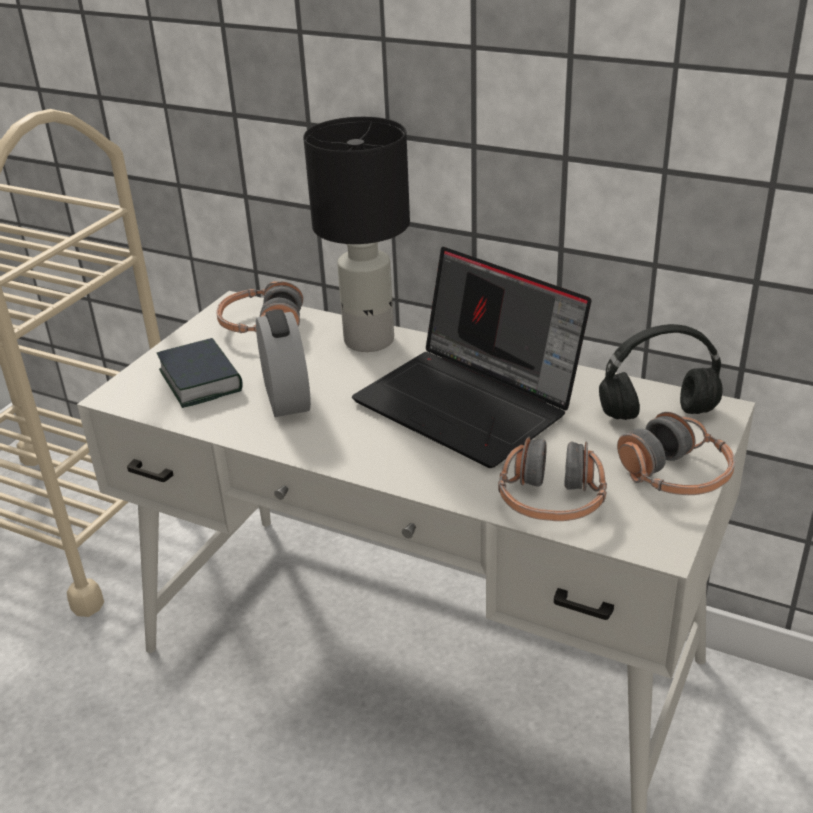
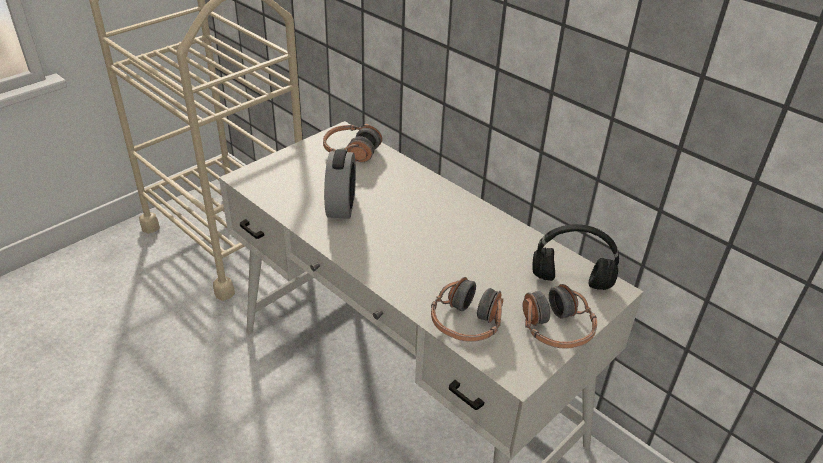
camera: 15 degrees right, 5 degrees up
book [157,338,243,408] -> none
black table lamp [303,117,410,352] -> none
laptop [352,247,591,468] -> none

